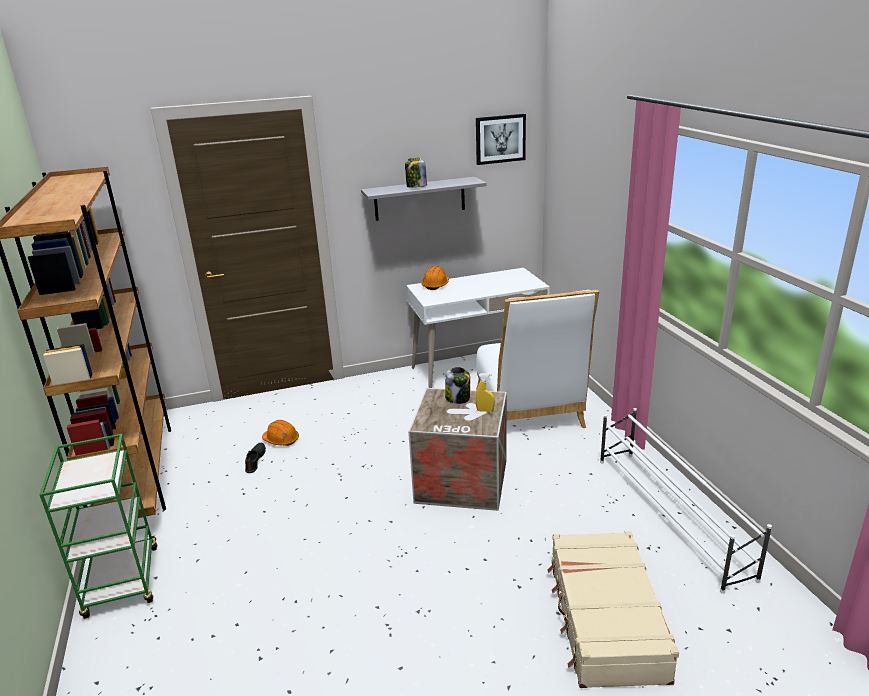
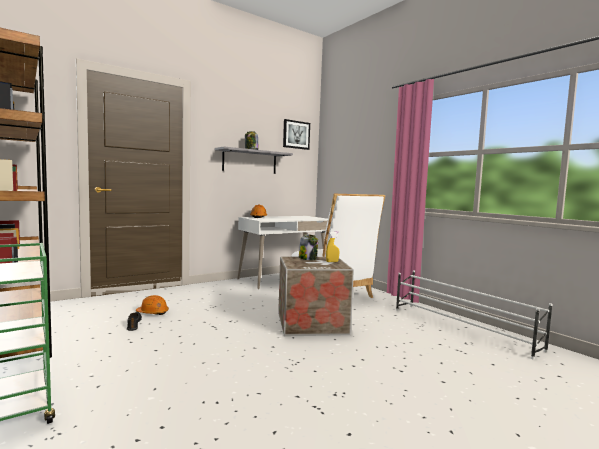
camera: 20 degrees left, 20 degrees down
beige suitcase [547,531,679,688] -> none

